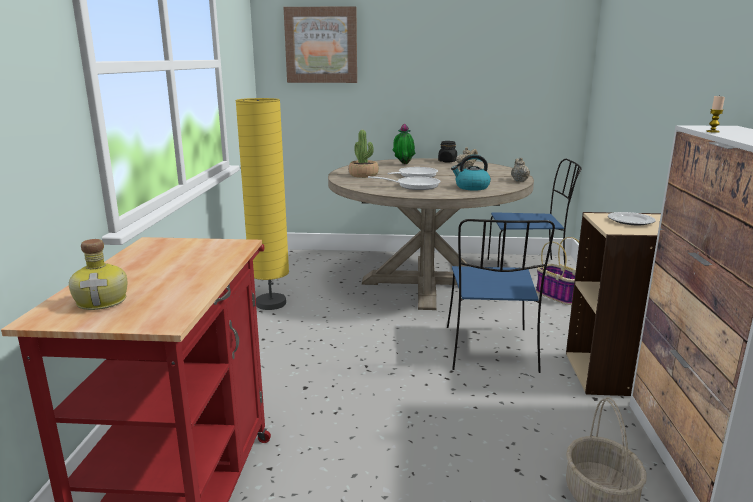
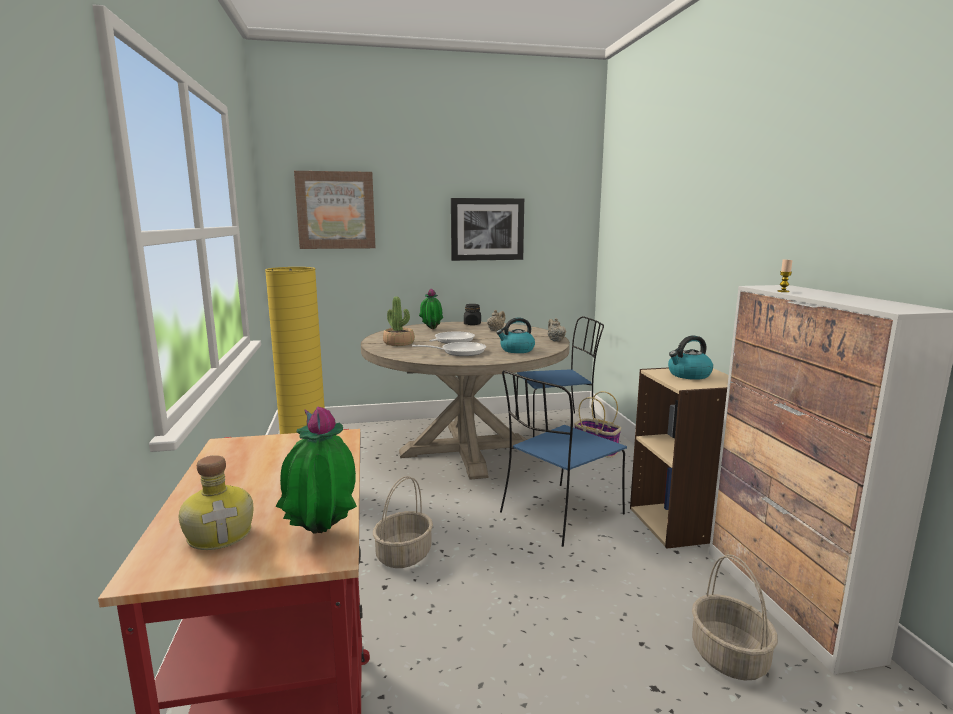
camera: 15 degrees left, 5 degrees down
blue chair [447,219,555,373] -> blue chair turned 60 degrees clockwise [500,370,627,547]
plate [608,212,656,225] -> kettle [668,335,713,380]
none -> potted plant [276,406,357,534]
none -> basket [373,476,433,568]
none -> picture [451,198,524,261]

